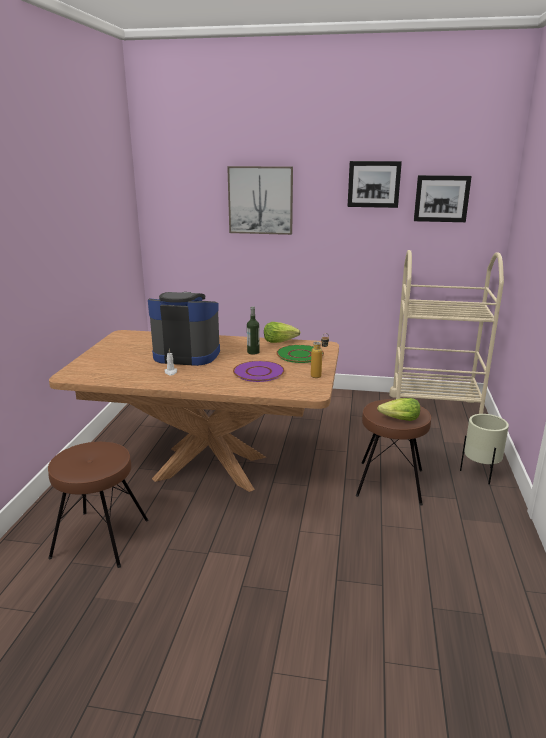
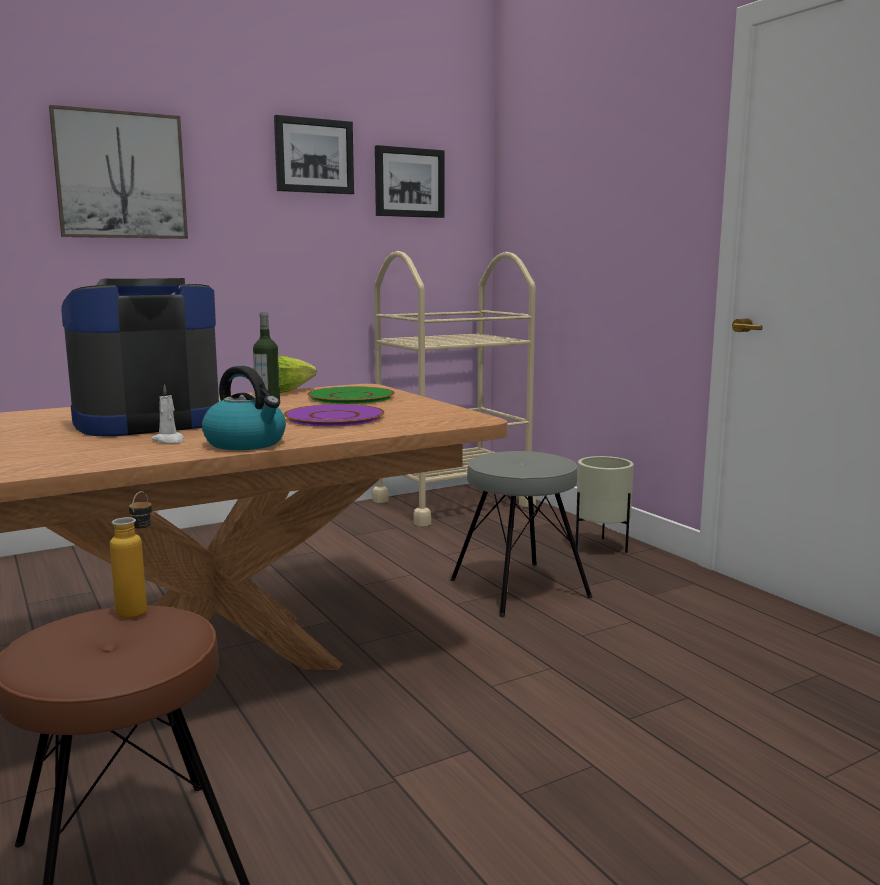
camera: 40 degrees left, 10 degrees down
bottle [311,333,329,378] -> bottle moved to [110,491,152,619]
brown stool [356,399,431,505] -> grey stool [451,451,592,617]
lettuce [377,398,420,421] -> none
none -> kettle [202,366,286,450]

